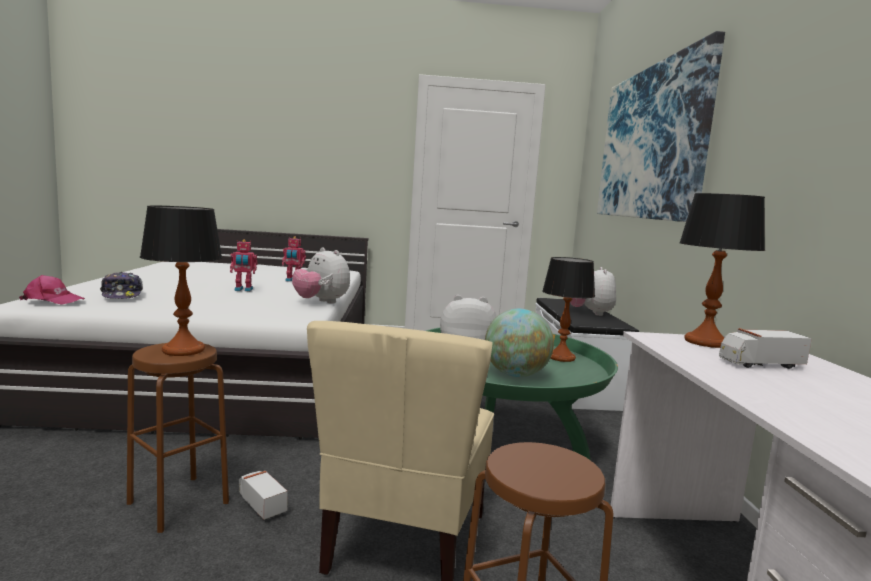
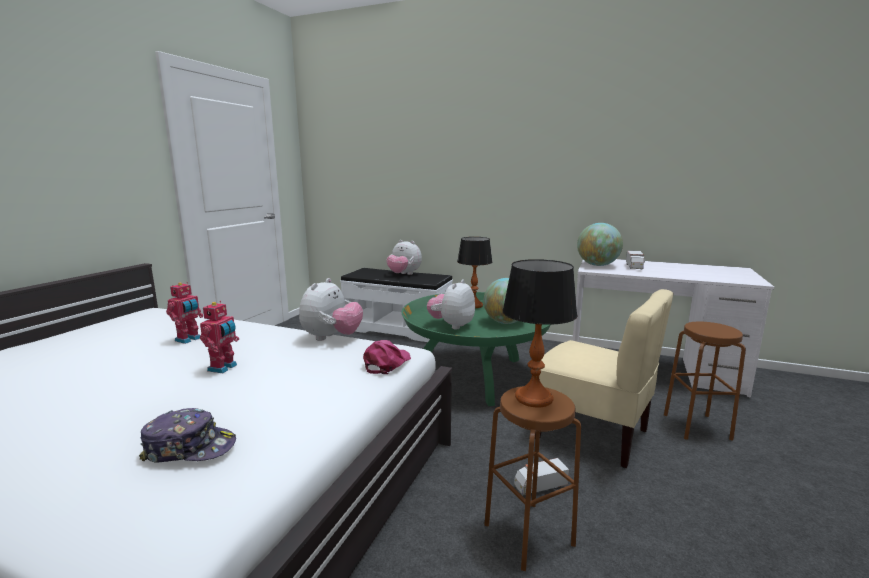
camera: 65 degrees left, 5 degrees up
pink cap [19,275,85,305] -> pink cap moved to [363,340,411,374]
plush toy [292,248,350,304] -> plush toy turned 45 degrees counterclockwise [299,278,363,341]
picture [597,31,725,222] -> none
table lamp [679,193,765,348] -> globe [577,223,623,266]

